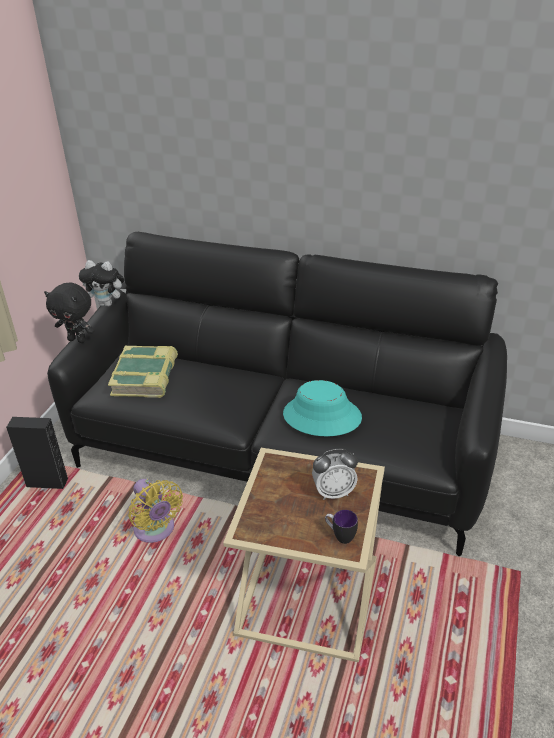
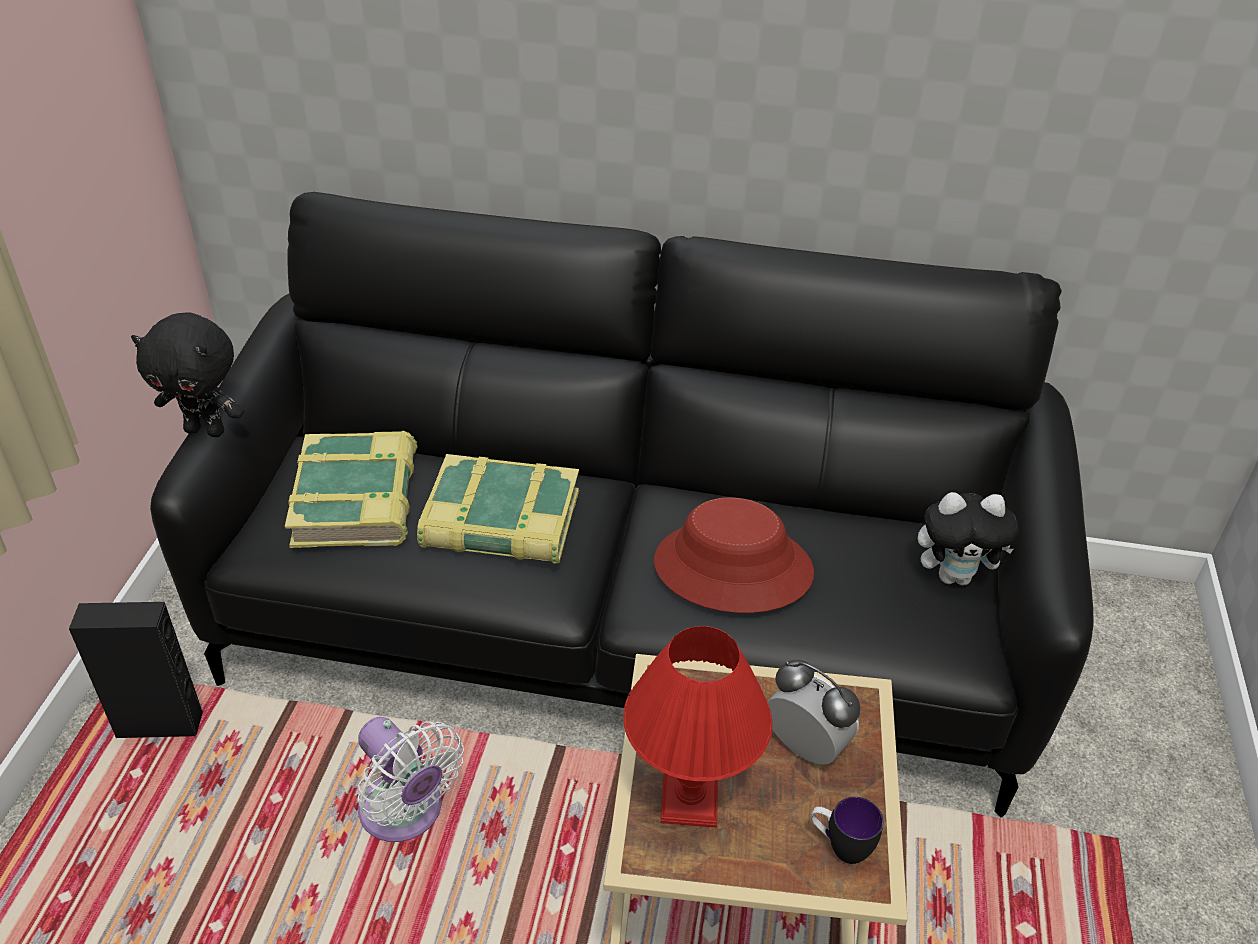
camera: 10 degrees left, 5 degrees up
plush toy [79,260,126,307] -> plush toy moved to [918,492,1019,586]
yellow fan [128,479,183,543] -> white fan [358,717,464,842]
turquoise hat [283,380,362,436] -> red hat [654,497,814,613]
alarm clock [312,449,358,500] -> alarm clock turned 120 degrees counterclockwise [767,660,861,765]
none -> book [417,454,579,564]
none -> red table lamp [623,626,772,828]

